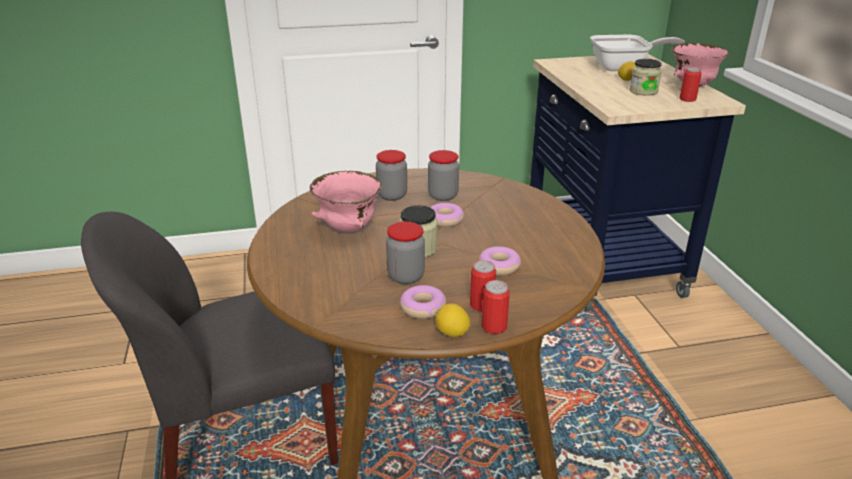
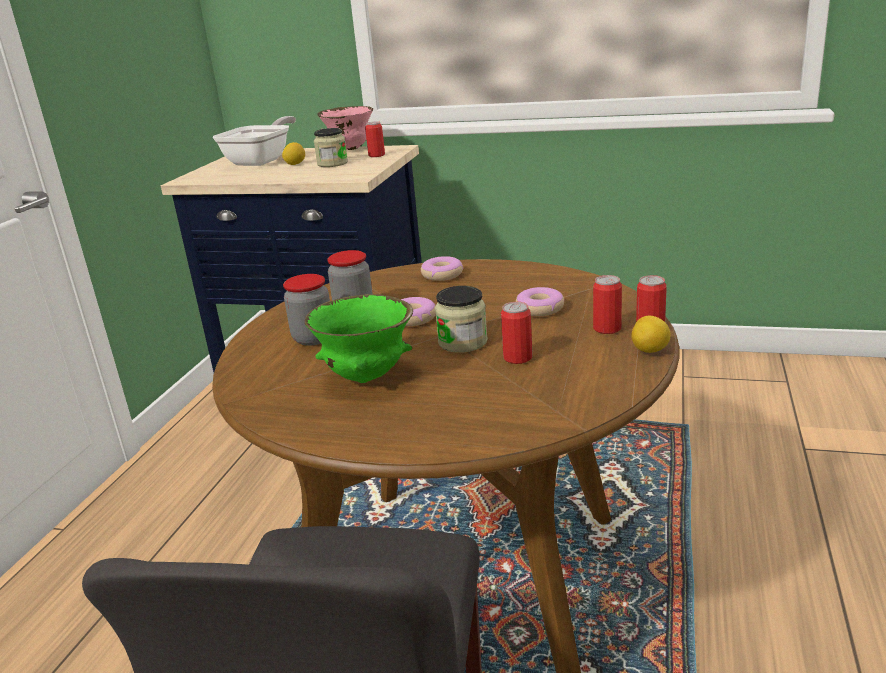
camera: 60 degrees left, 5 degrees down
pink bowl [310,171,382,232] -> green bowl [304,294,413,383]
jar [386,222,425,284] -> can [501,302,533,364]
donut [400,285,446,319] -> donut moved to [421,256,463,281]

